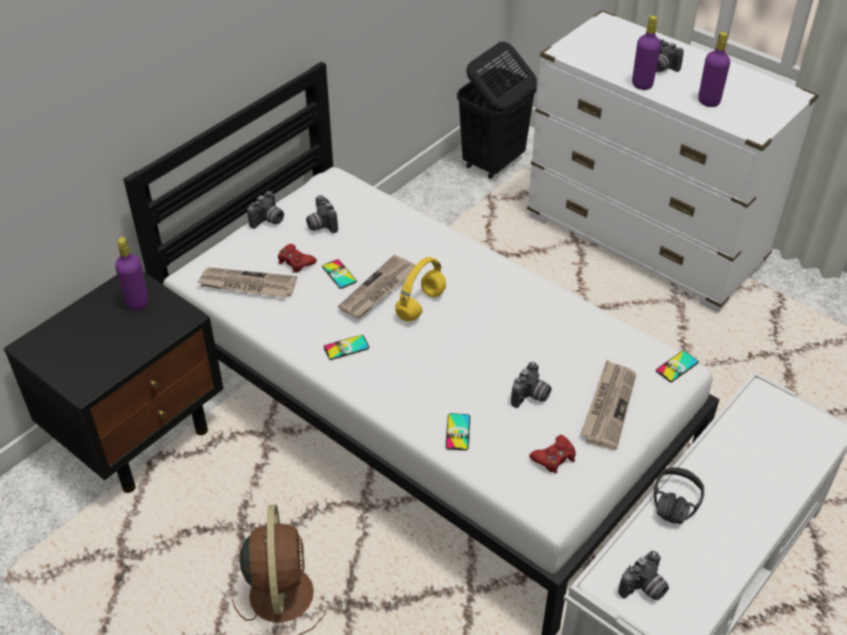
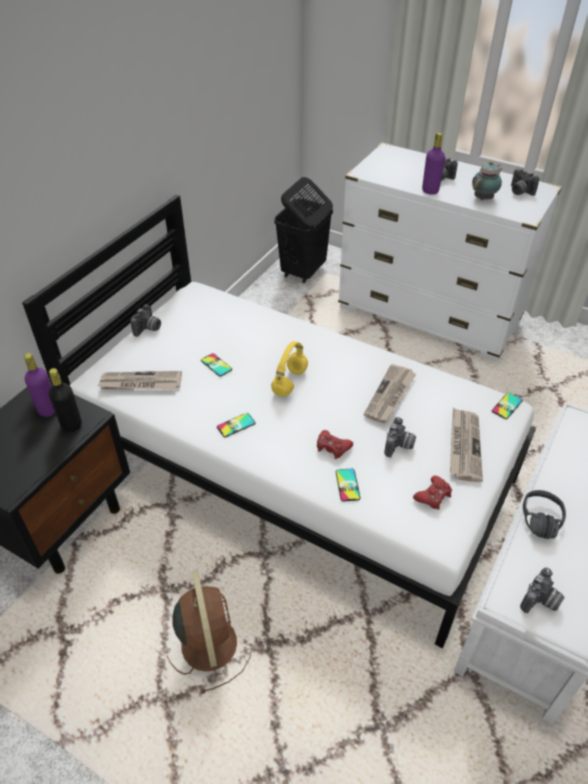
camera: 10 degrees left, 0 degrees up
red game controller [278,244,317,273] -> red game controller moved to [317,430,353,459]
camera [306,195,338,233] -> camera moved to [511,168,539,196]
newspaper [338,255,415,318] -> newspaper moved to [364,364,416,423]
purple bottle [698,32,730,107] -> teapot [472,161,503,200]
none -> black bottle [49,368,82,432]

